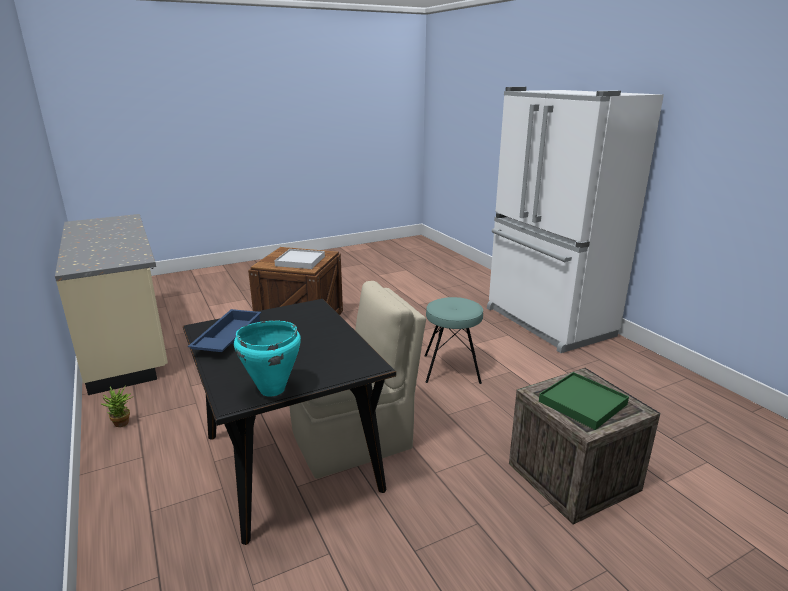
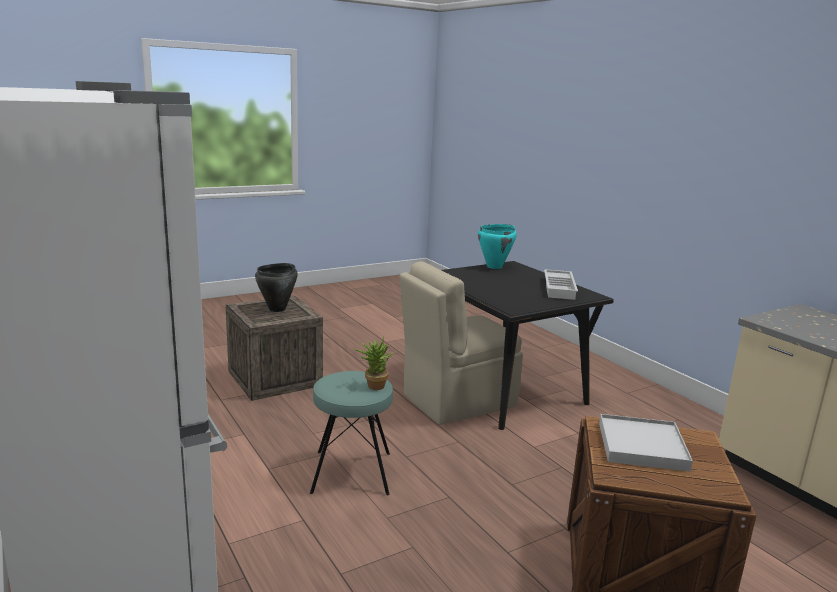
camera: 175 degrees right, 5 degrees down
potted plant [100,385,134,427] -> potted plant moved to [355,336,393,390]
blue tray [188,309,262,352] -> white tray [544,269,578,300]
green tray [539,372,629,430] -> black cooking pot [255,263,298,312]

